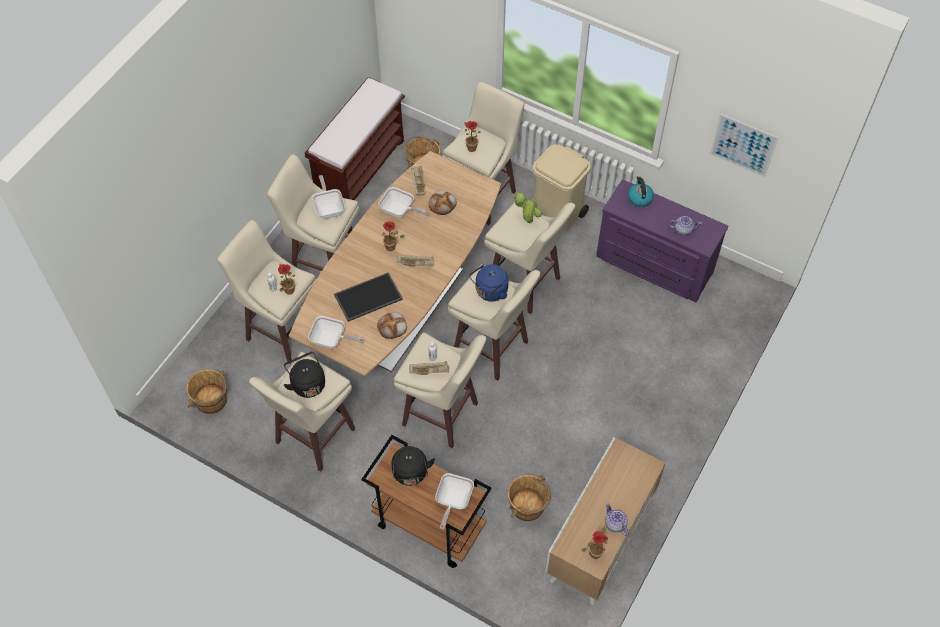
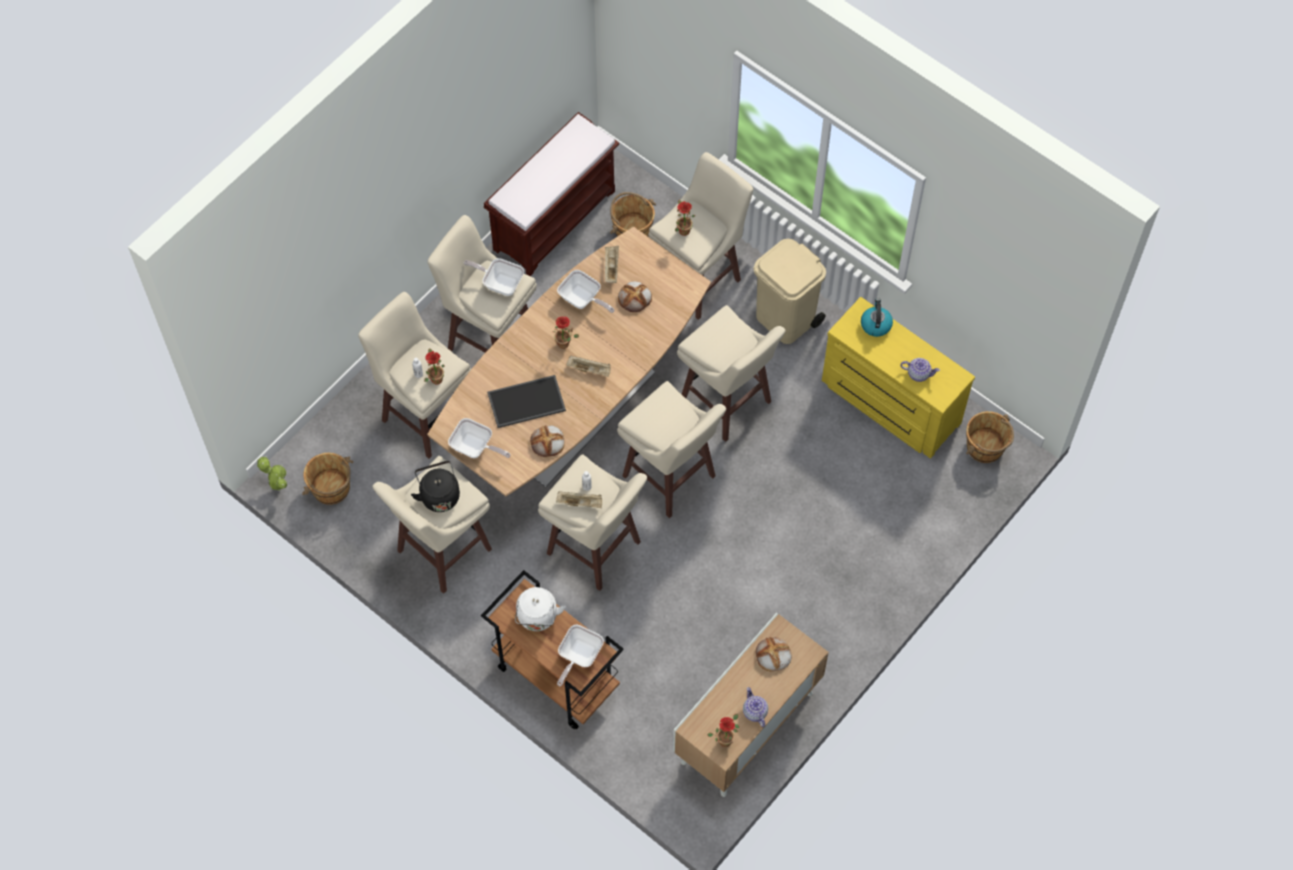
camera: 10 degrees right, 5 degrees up
frying pan [312,175,345,219] -> frying pan turned 60 degrees counterclockwise [464,258,524,296]
black kettle [391,446,435,486] -> white kettle [515,587,565,631]
blue kettle [469,264,508,302] -> none
brown bucket [508,475,551,521] -> brown bucket moved to [966,411,1014,463]
potted plant [513,191,542,223] -> potted plant moved to [257,456,287,491]
purple dresser [596,179,728,302] -> yellow dresser [822,297,975,458]
picture [710,114,778,177] -> none
none -> bread [756,637,792,671]

